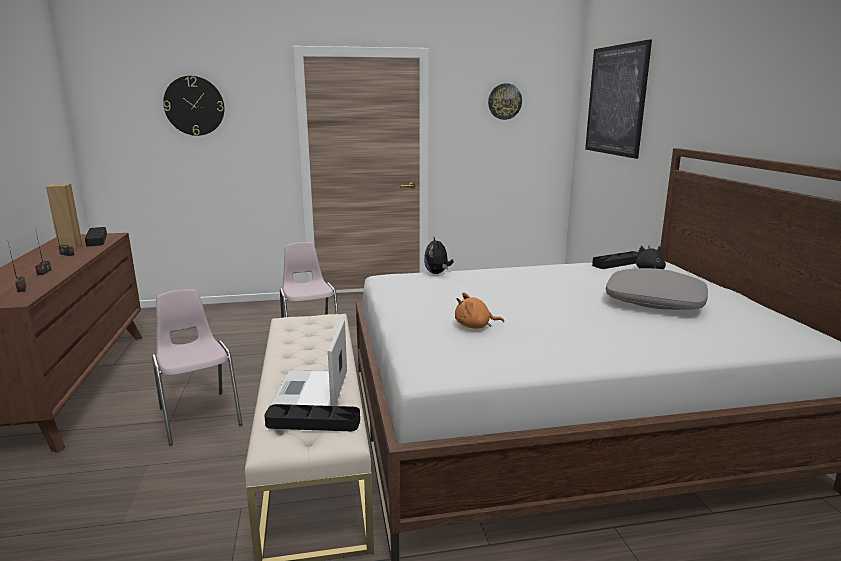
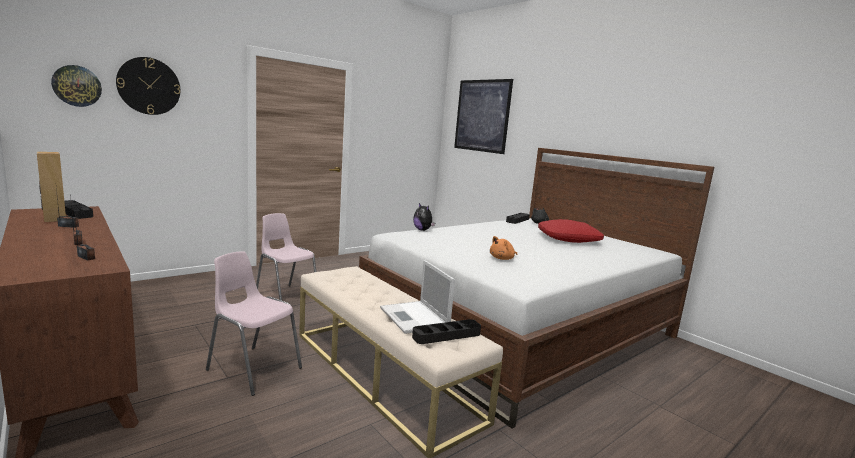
camera: 30 degrees left, 5 degrees down
wall clock [488,83,522,120] -> wall clock moved to [51,65,102,107]
grey pillow [606,268,708,310] -> red pillow [538,219,604,243]

